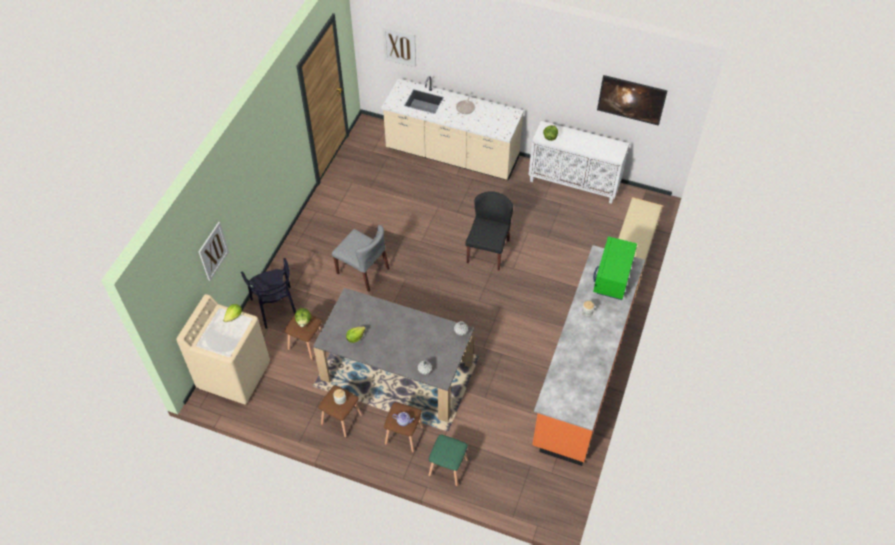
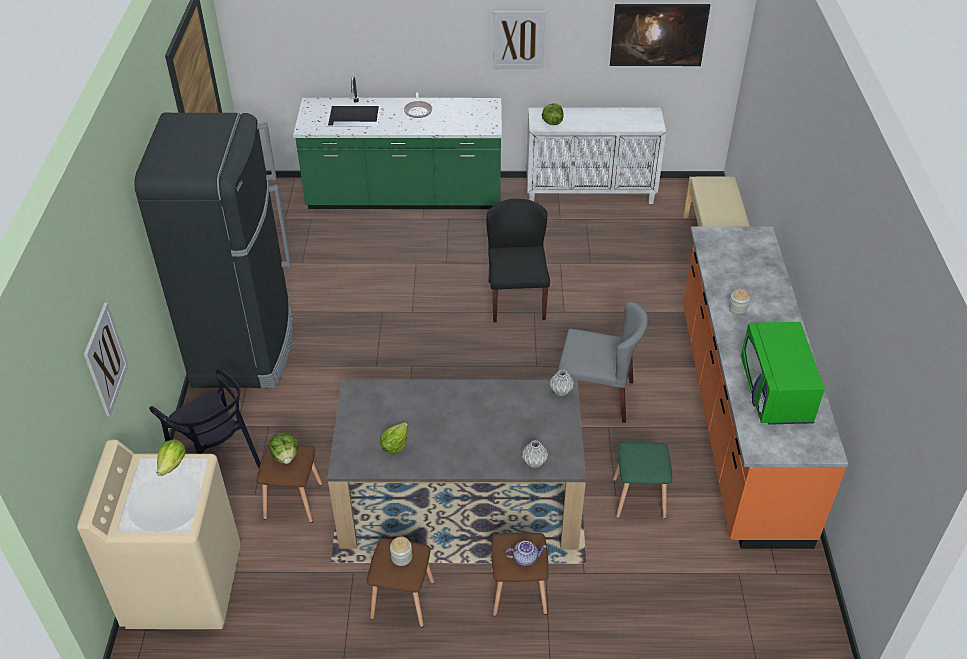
camera: 20 degrees left, 10 degrees down
grey chair [332,225,390,292] -> grey chair moved to [557,302,648,423]
beige counter [381,76,524,181] -> green counter [293,76,502,209]
picture [383,27,416,67] -> picture moved to [493,11,546,69]
green stool [428,435,468,487] -> green stool moved to [613,442,672,519]
green microwave [593,236,637,300] -> green microwave moved to [741,322,825,425]
none -> black fridge [134,113,293,388]

